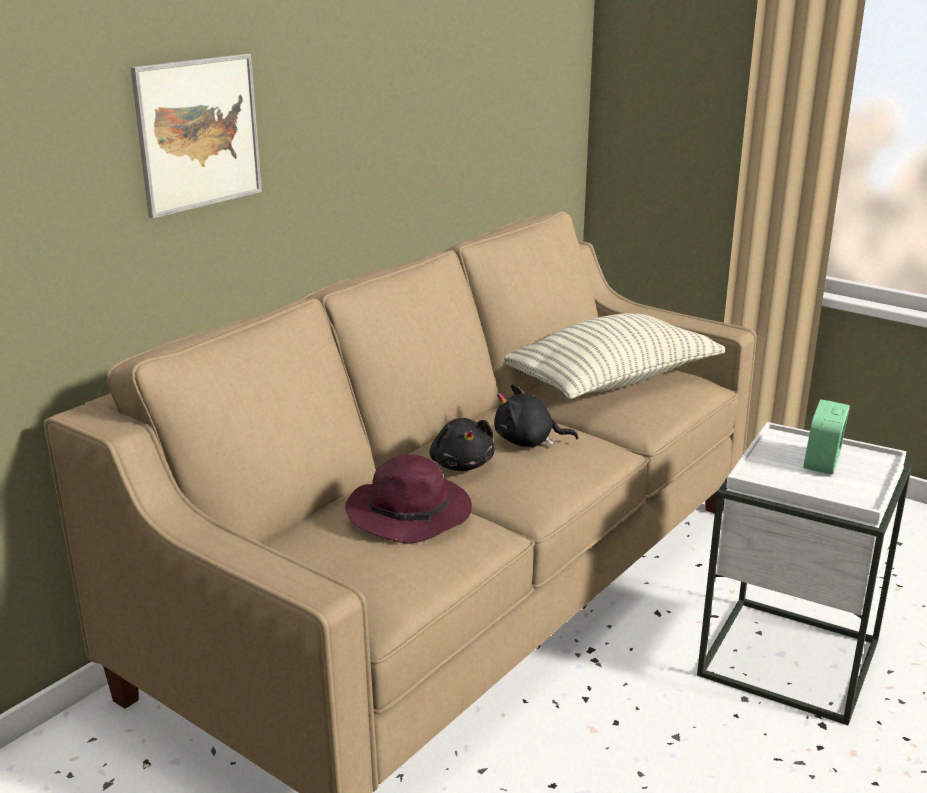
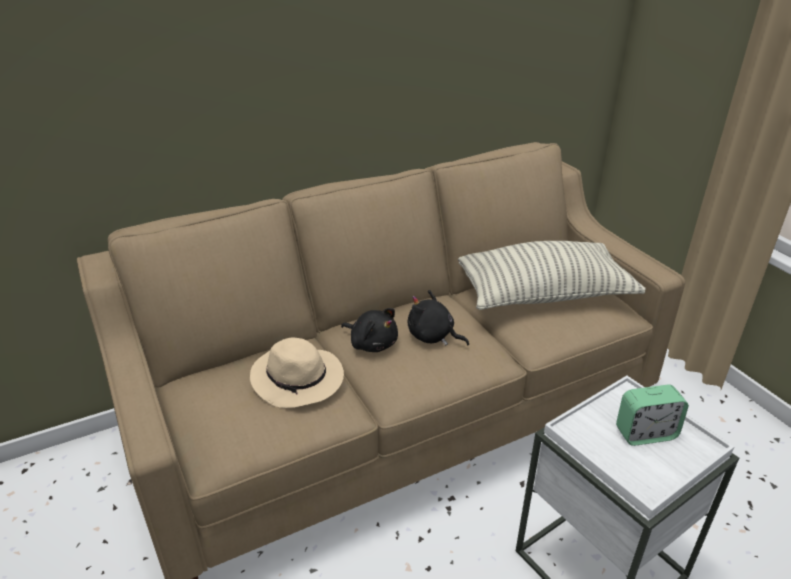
camera: 25 degrees right, 10 degrees up
picture [130,54,262,219] -> none
purple hat [345,454,472,543] -> beige hat [250,337,344,408]
black plush toy [429,418,494,471] -> black plush toy turned 60 degrees counterclockwise [341,308,398,352]
alarm clock [803,399,850,474] -> alarm clock turned 150 degrees counterclockwise [616,385,689,446]

